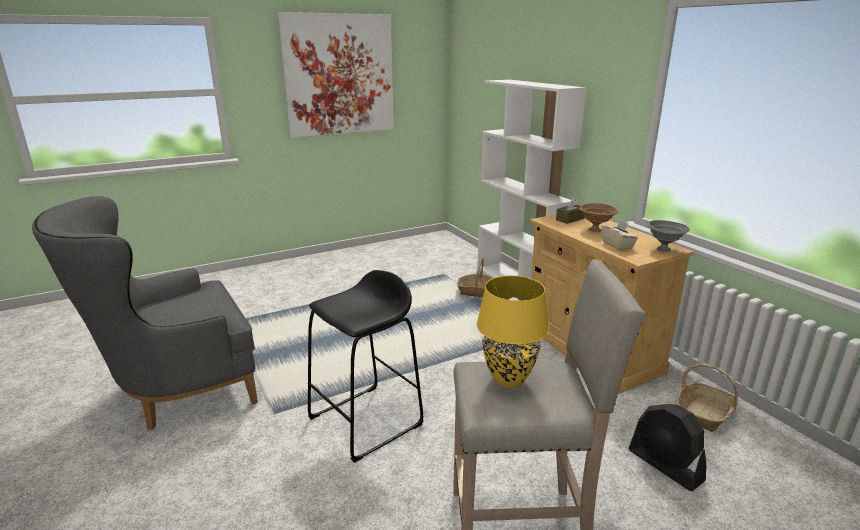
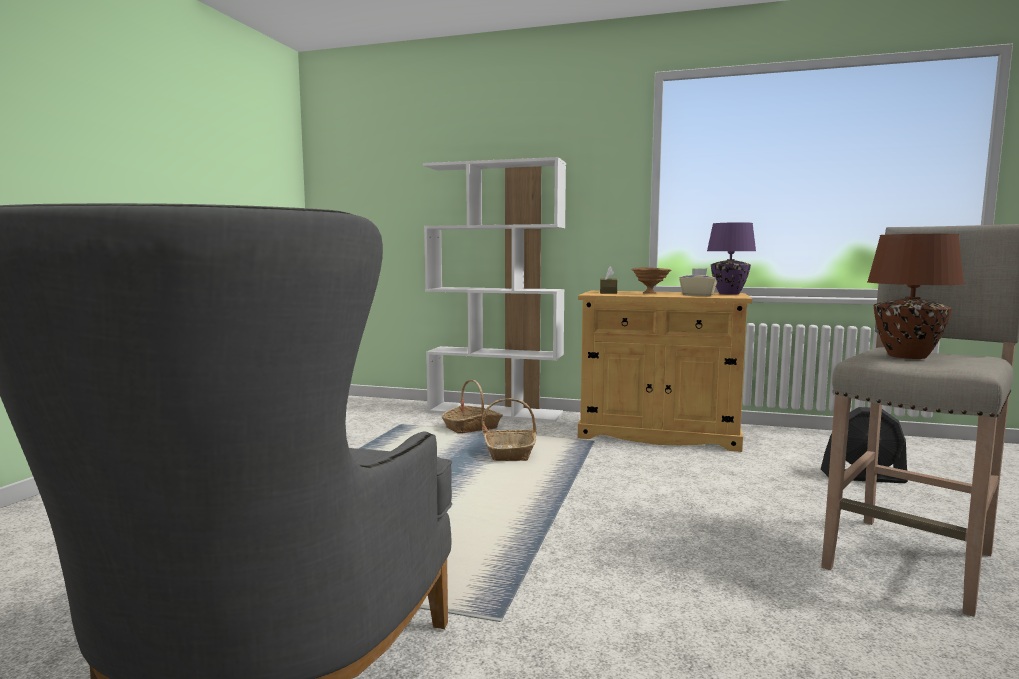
camera: 45 degrees left, 15 degrees down
picture [277,12,394,138] -> none
black stool [308,270,423,463] -> none
yellow table lamp [477,275,549,388] -> brown table lamp [867,234,964,359]
grey bowl [647,220,690,252] -> purple table lamp [707,222,756,295]
basket [676,364,738,432] -> basket moved to [481,398,536,461]

